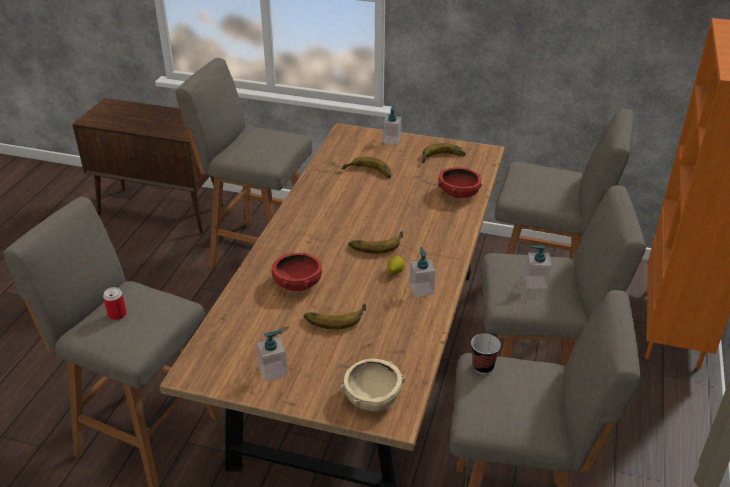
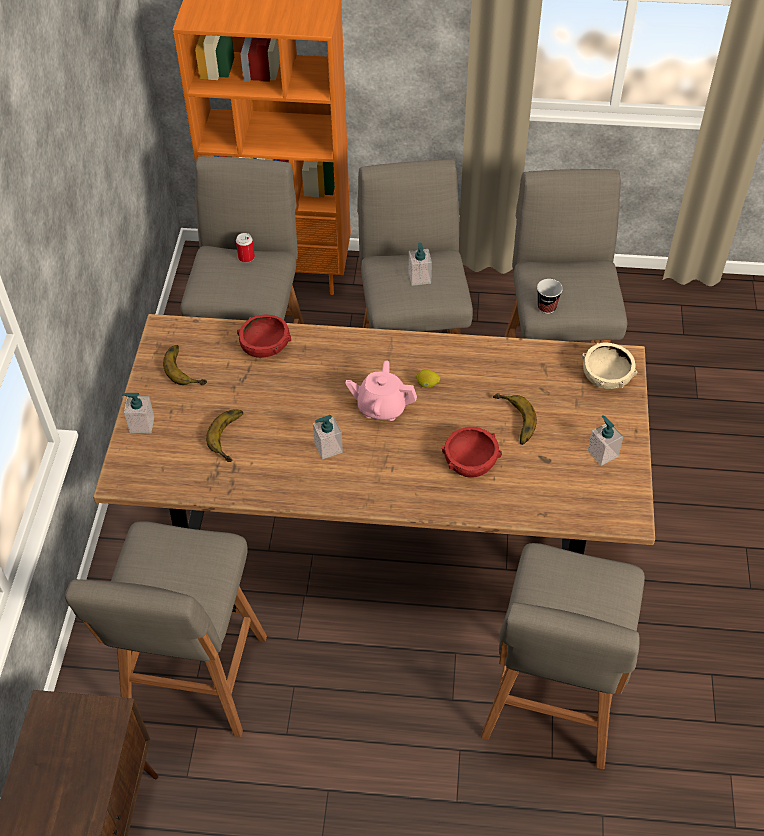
camera: 100 degrees left, 15 degrees up
can [103,287,127,320] -> can moved to [236,233,255,263]
banana [349,232,403,254] -> pink teapot [346,360,417,421]
soap dispenser [409,247,436,297] -> soap dispenser moved to [313,415,343,459]

